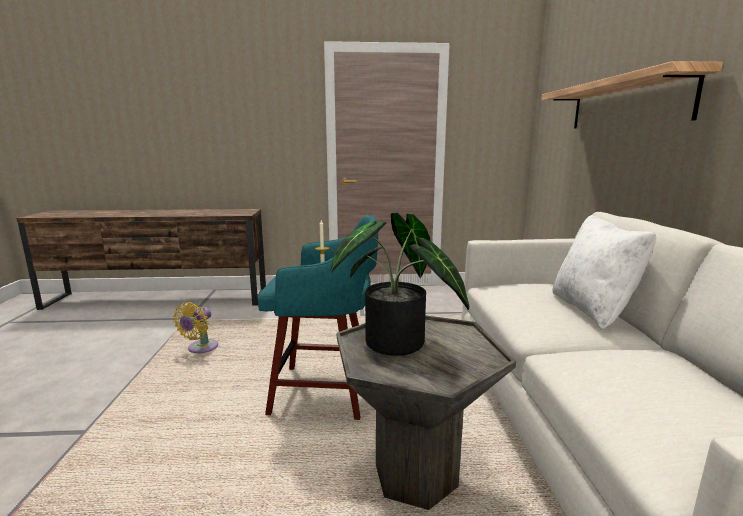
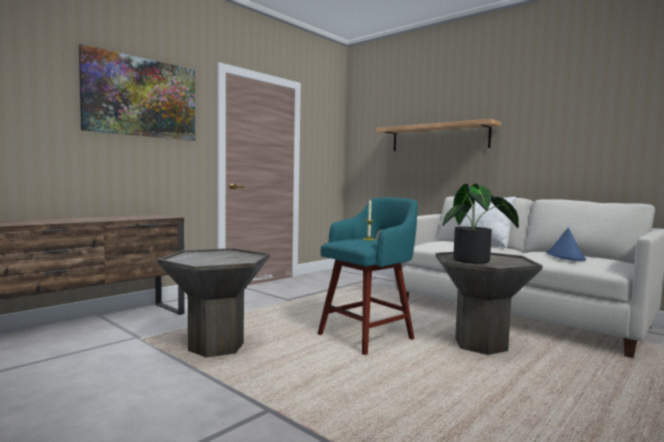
camera: 45 degrees left, 10 degrees down
yellow fan [173,302,218,353] -> grey side table [158,248,270,358]
none -> picture [79,44,195,141]
none -> blue hat [547,227,586,261]

